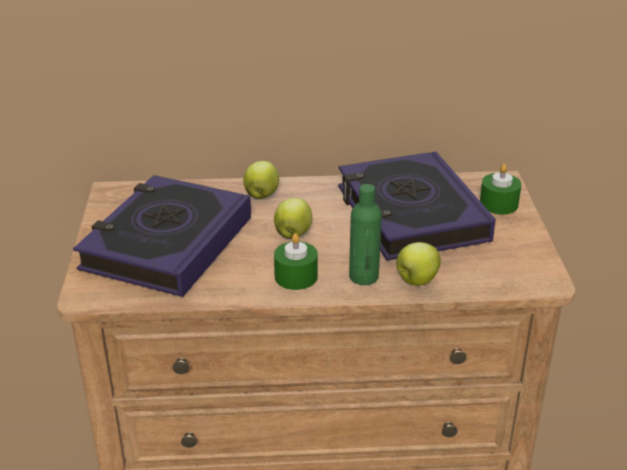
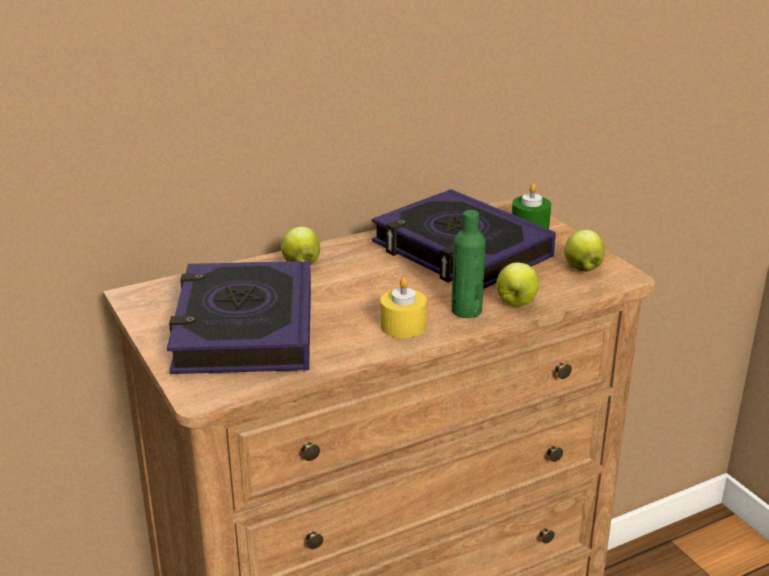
camera: 25 degrees left, 5 degrees down
apple [274,198,313,239] -> apple moved to [564,230,605,271]
green candle [274,233,318,290] -> yellow candle [380,277,427,338]

